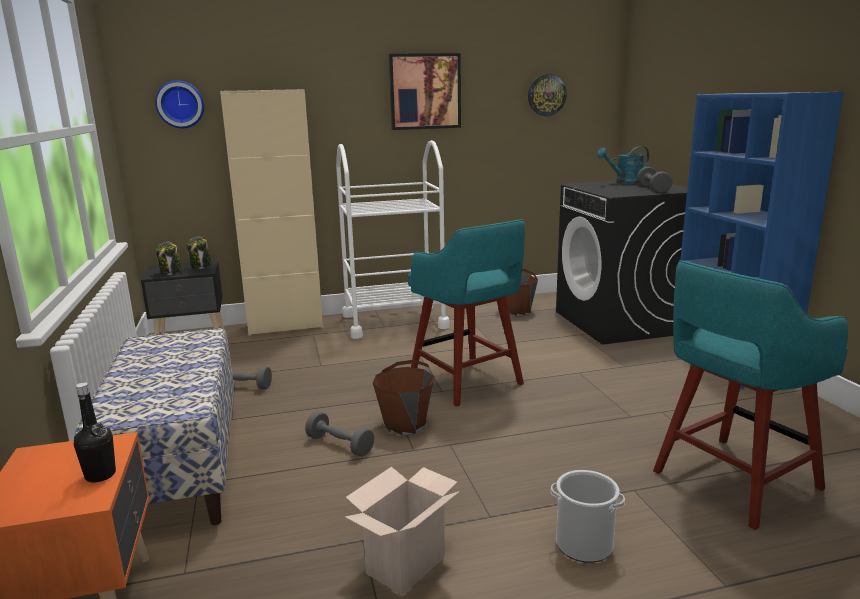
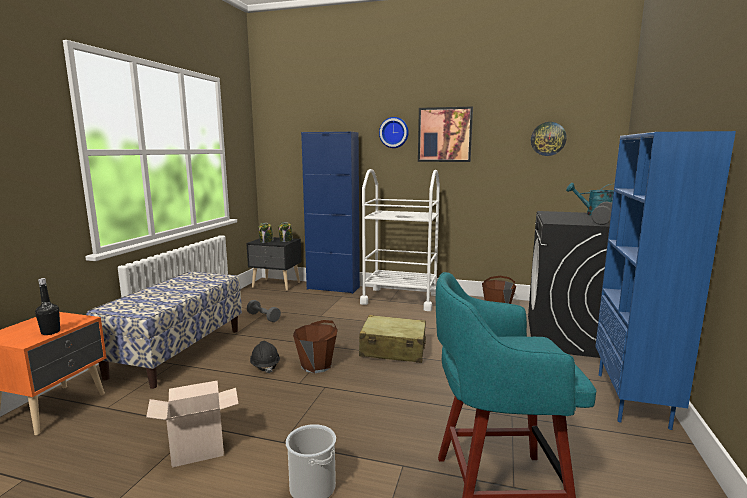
camera: 30 degrees right, 5 degrees down
wall clock [155,80,204,128] -> wall clock moved to [379,117,409,148]
beige cabinet [220,89,323,336] -> blue cabinet [301,132,360,294]
grey dumbbell [305,411,374,457] -> black hard hat [250,341,280,374]
turquoise stool [408,219,525,407] -> beige suitcase [359,315,426,363]

